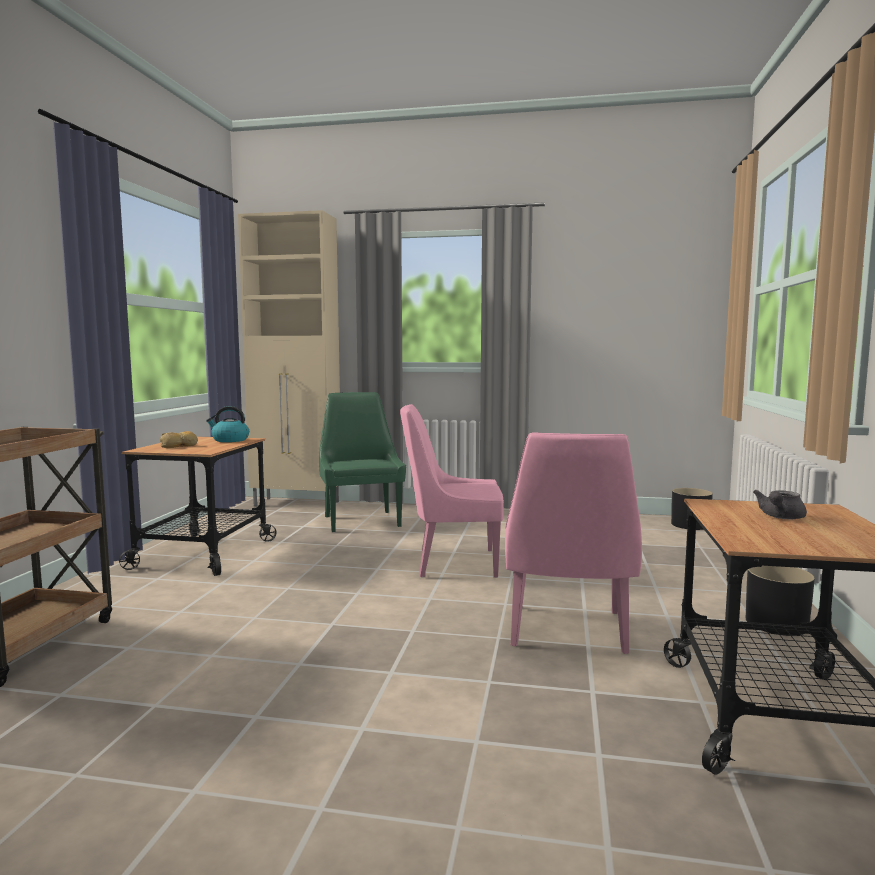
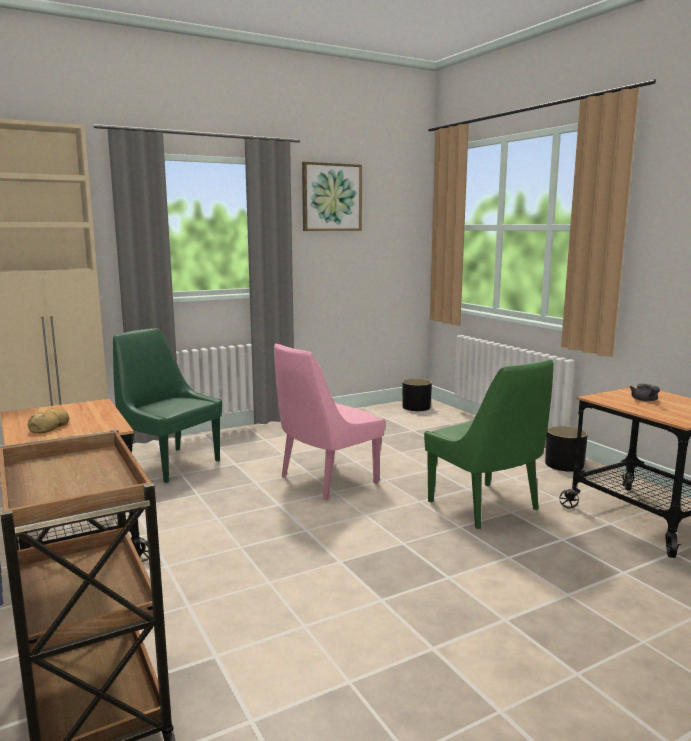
camera: 40 degrees left, 5 degrees up
kettle [206,406,249,442] -> none
pink chair [505,432,642,654] -> green chair [424,360,554,529]
none -> picture [302,162,362,231]

